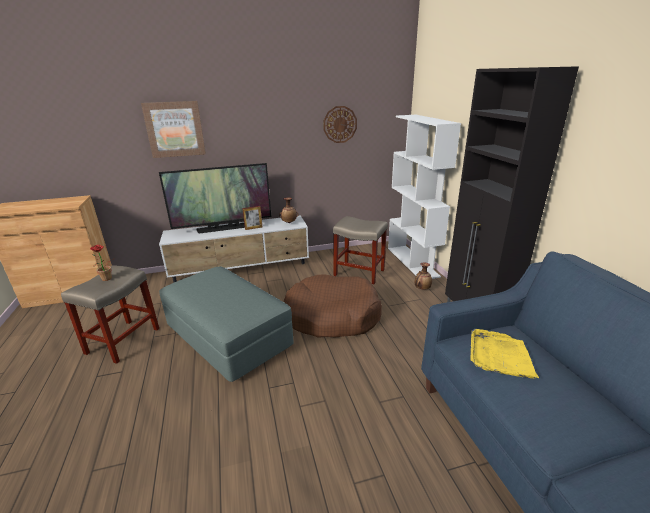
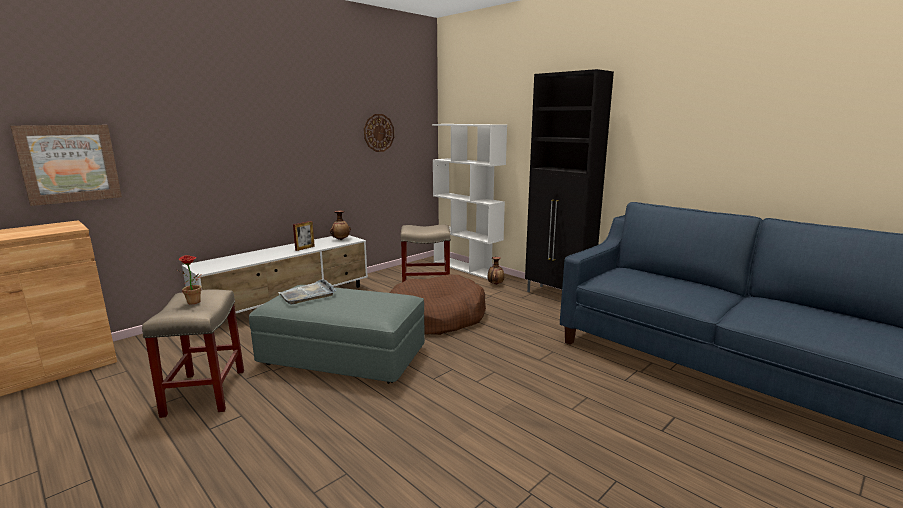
camera: 30 degrees left, 10 degrees down
picture [141,101,206,158] -> picture moved to [10,125,122,206]
television [159,163,271,234] -> none
yellow tray [470,329,539,379] -> none
none -> grey tray [278,279,336,304]

